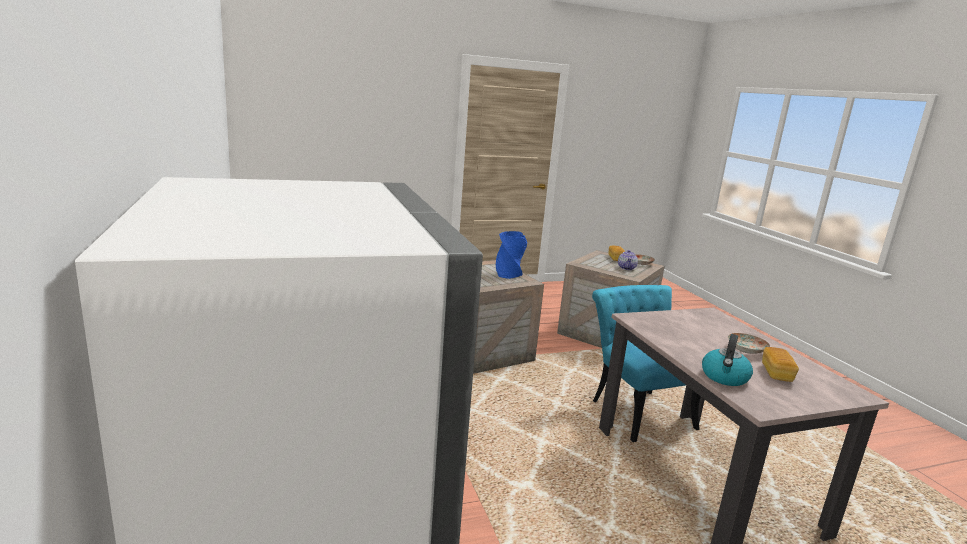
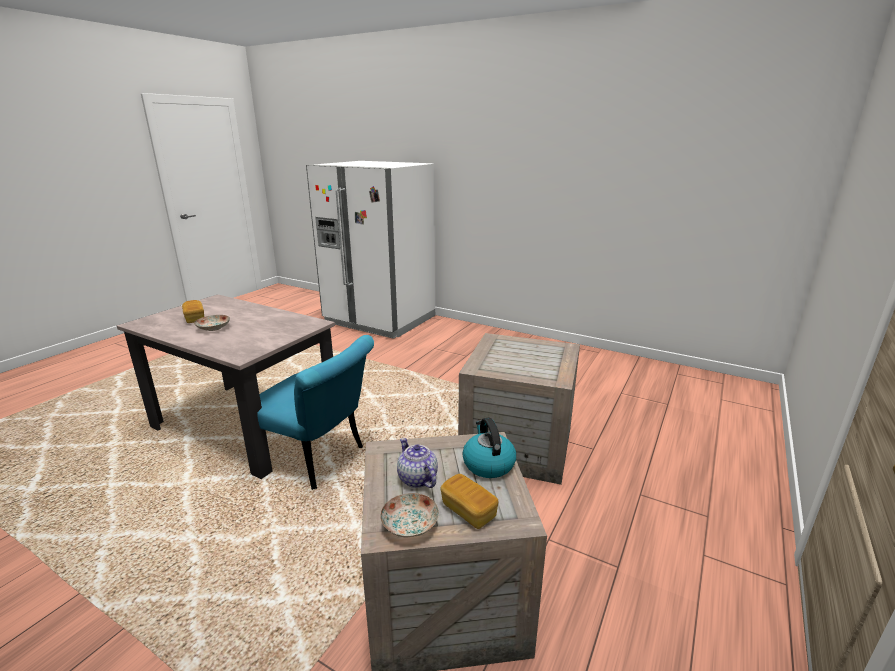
camera: 140 degrees right, 5 degrees up
blue vase [496,231,527,279] -> none
kettle [702,334,753,386] -> kettle moved to [463,417,516,478]

